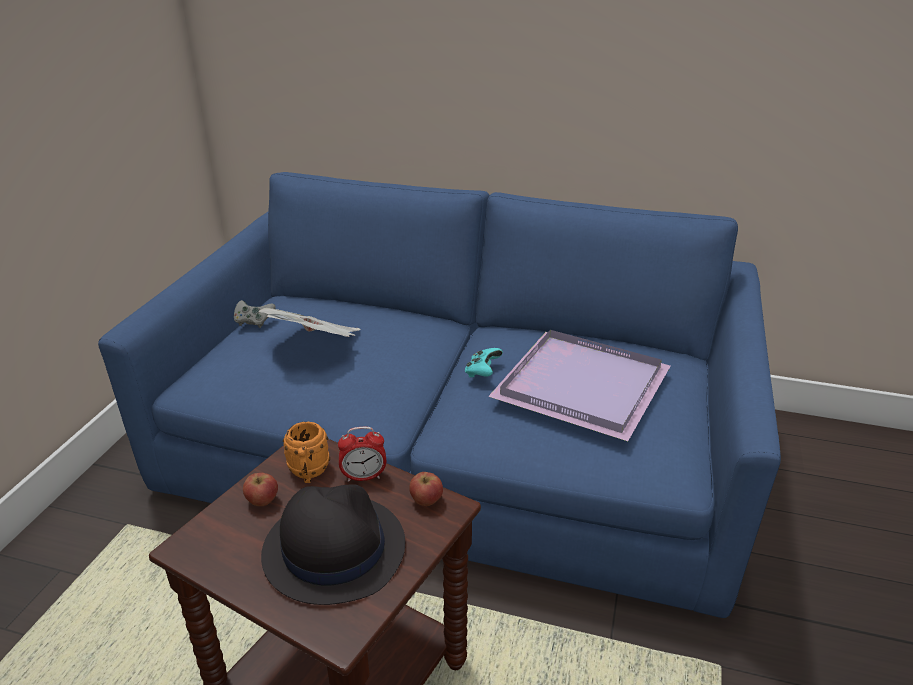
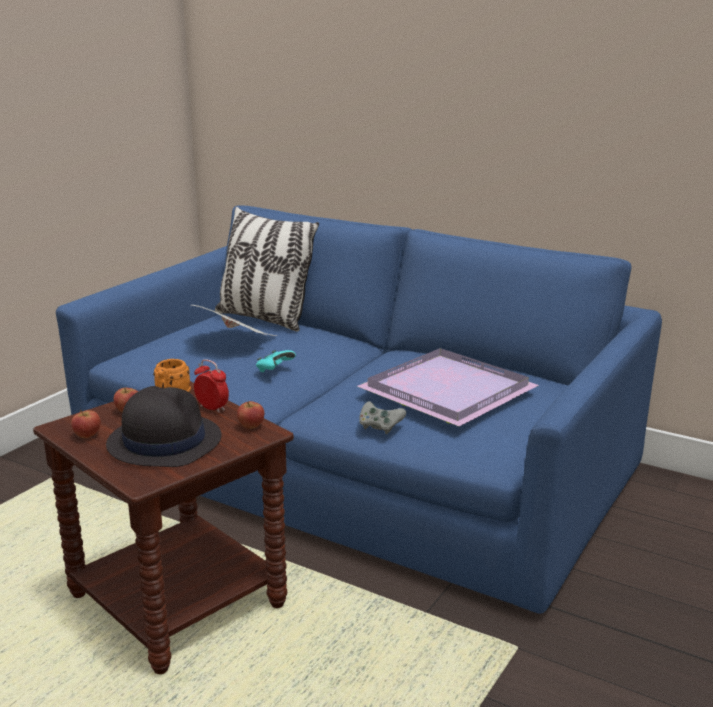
camera: 15 degrees right, 10 degrees down
grey game controller [234,300,276,328] -> grey game controller moved to [359,401,406,434]
alarm clock [338,427,386,482] -> alarm clock turned 150 degrees counterclockwise [194,359,229,413]
turquoise game controller [465,348,503,378] -> turquoise game controller moved to [256,350,296,372]
none -> apple [71,410,101,438]
none -> pillow [215,207,319,332]

